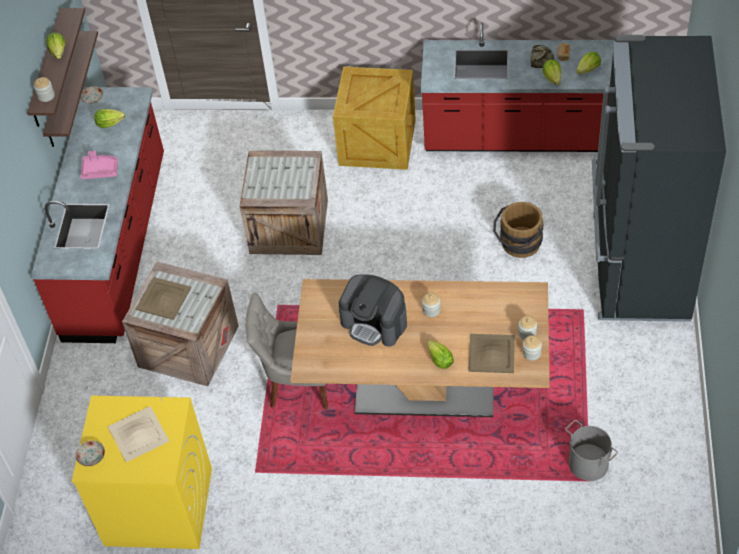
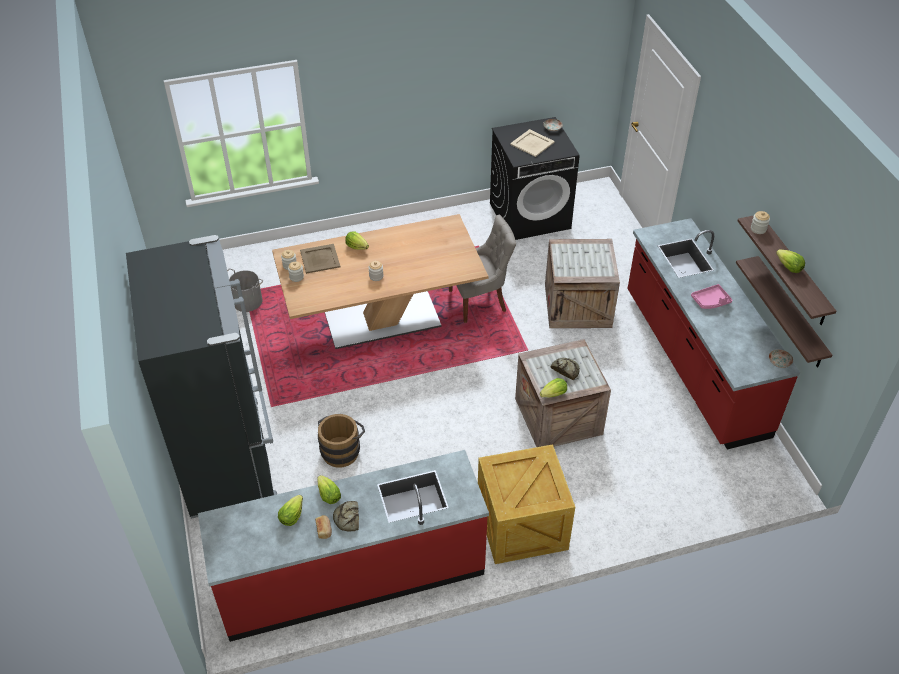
camera: 155 degrees right, 5 degrees down
yellow washing machine [71,396,212,549] -> black washing machine [490,117,580,240]
lettuce [94,109,125,128] -> lettuce moved to [540,378,567,398]
beige tray [136,277,191,320] -> none
coffee machine [339,274,407,347] -> none
none -> bread [551,358,580,380]

